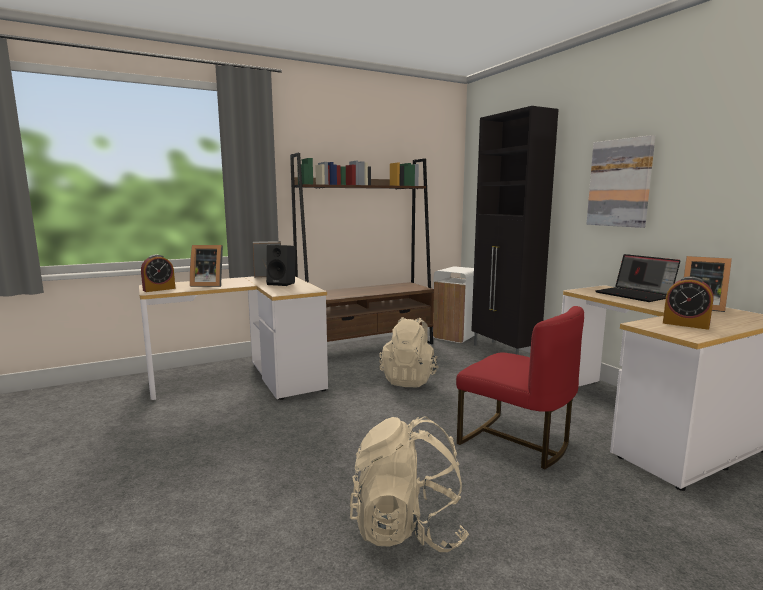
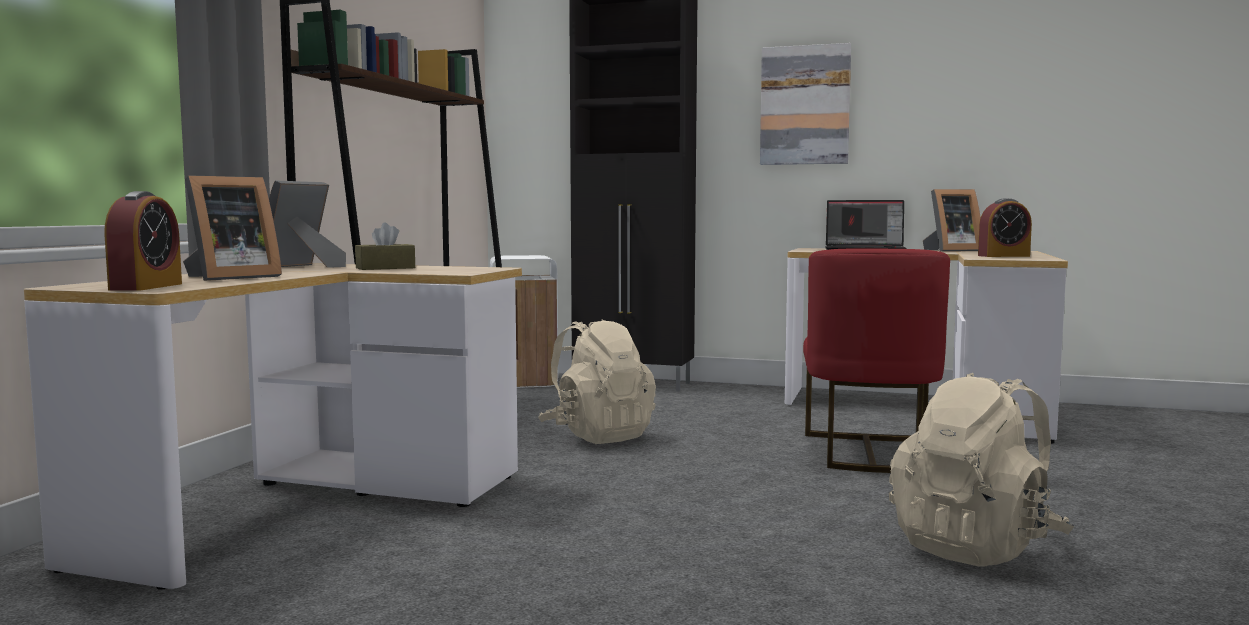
camera: 45 degrees left, 5 degrees down
black speaker [266,245,296,286] -> brown tissue box [355,223,415,270]
red chair [456,306,584,469] -> red chair turned 105 degrees clockwise [803,248,950,473]

